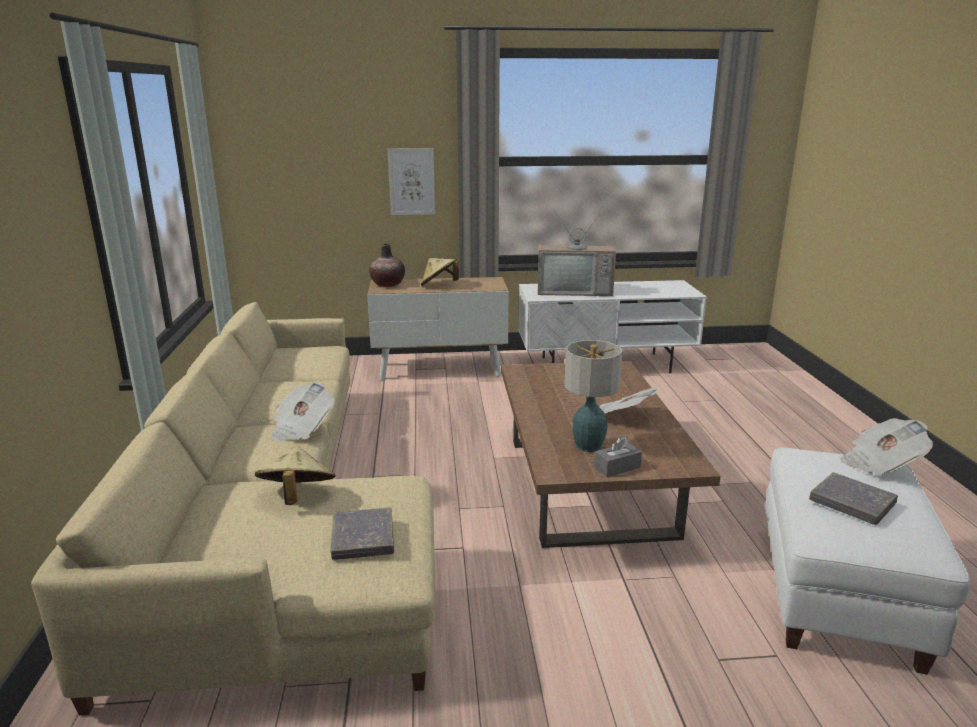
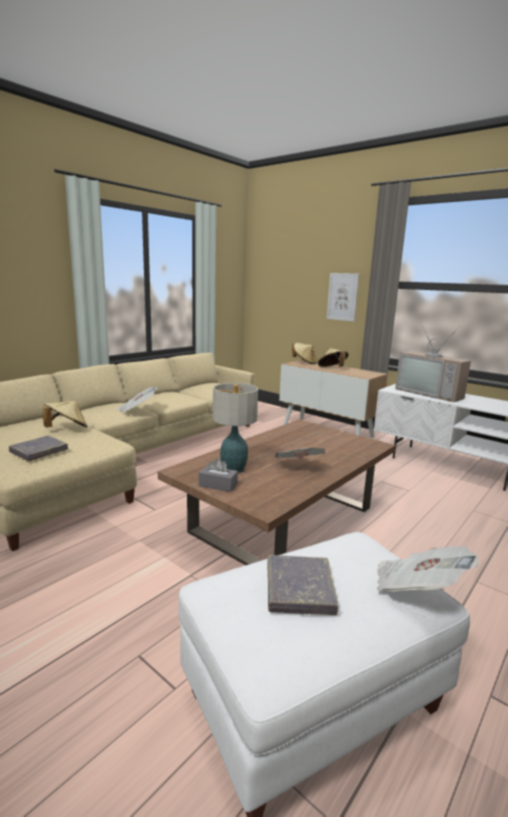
camera: 45 degrees right, 5 degrees down
vase [369,243,405,287] -> beige hat [292,343,318,364]

